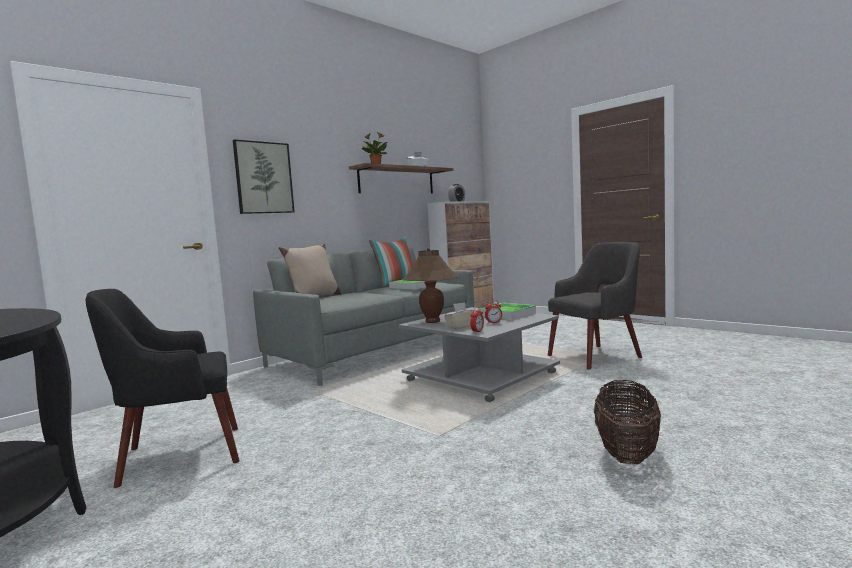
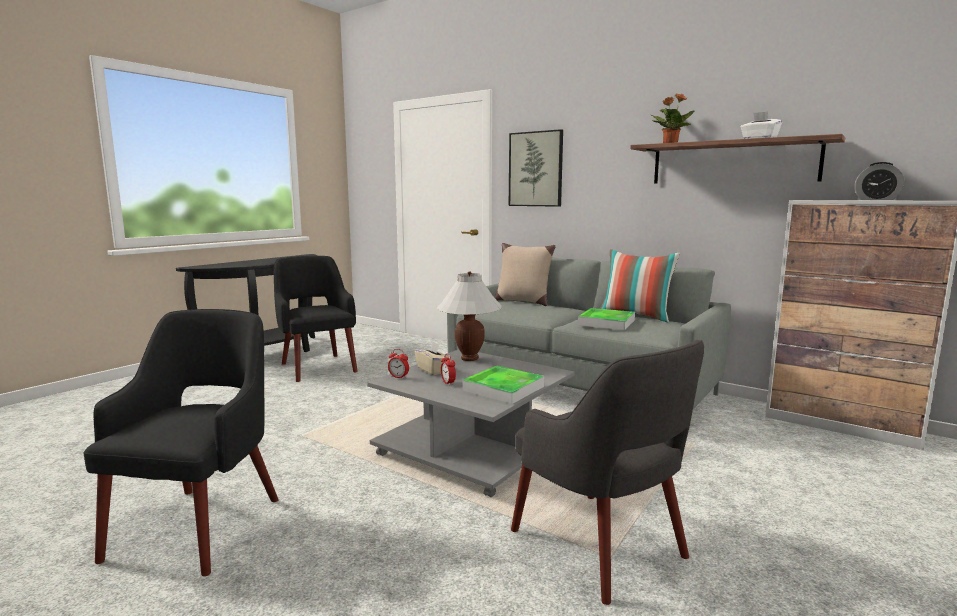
camera: 80 degrees right, 5 degrees up
brown table lamp [403,248,458,323] -> white table lamp [436,271,502,361]
basket [594,380,661,464] -> black armchair [83,309,279,576]

